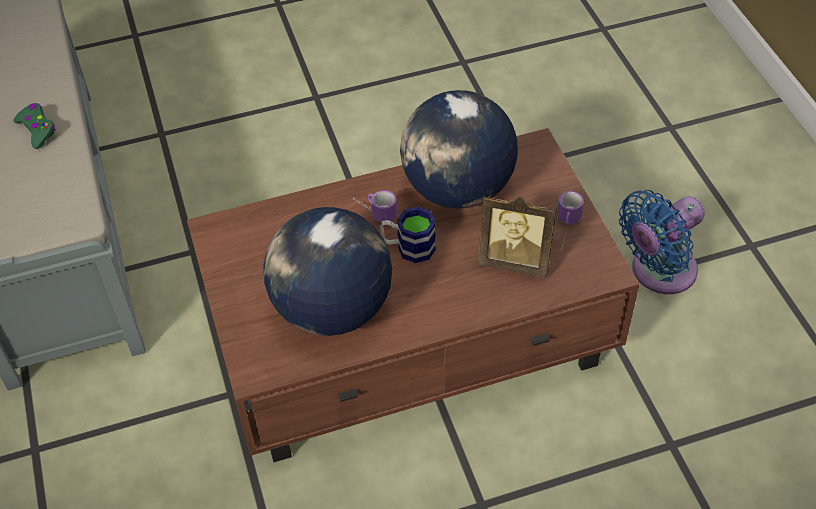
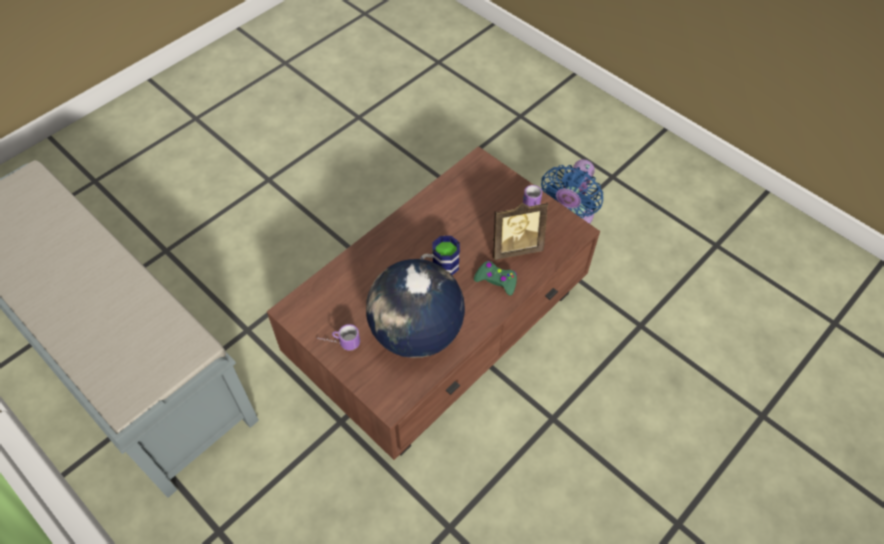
camera: 30 degrees left, 5 degrees up
green game controller [13,103,56,149] -> green game controller moved to [474,261,517,296]
mug [353,190,397,223] -> mug moved to [317,324,360,351]
globe [400,90,518,208] -> none

